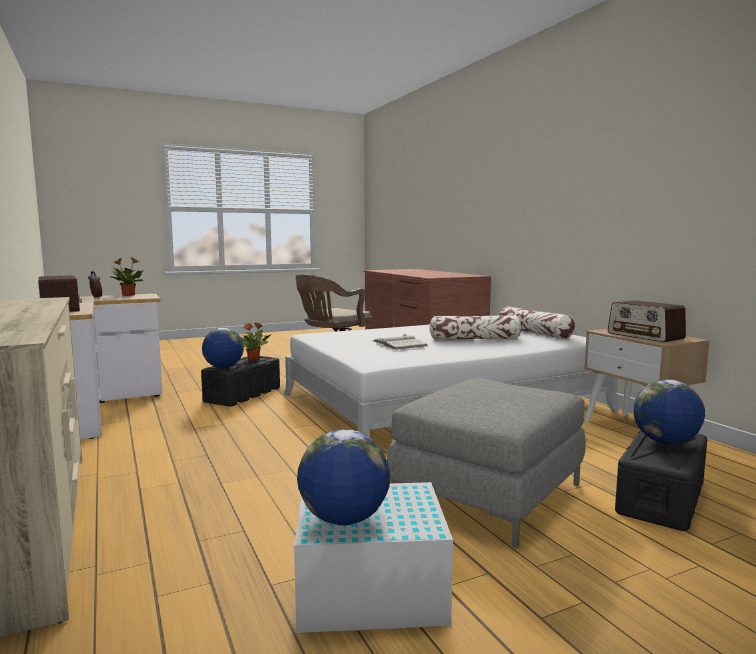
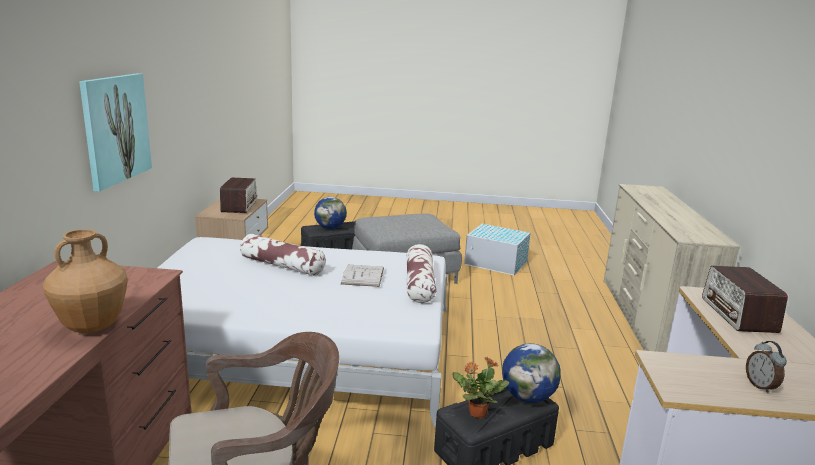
camera: 150 degrees left, 10 degrees up
potted plant [110,257,144,296] -> none
globe [297,429,390,525] -> none
pillow [499,306,575,339] -> pillow moved to [406,244,436,303]
none -> brown vase [43,229,128,333]
none -> picture [79,73,152,192]

